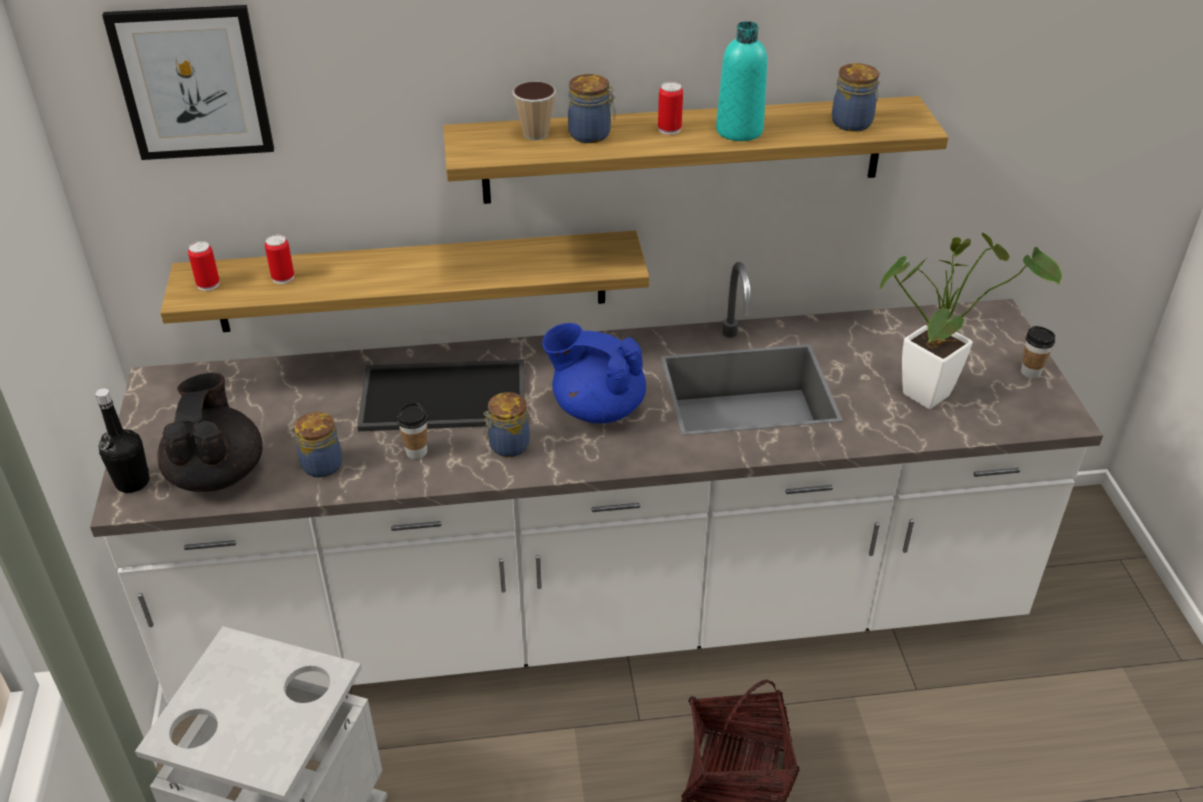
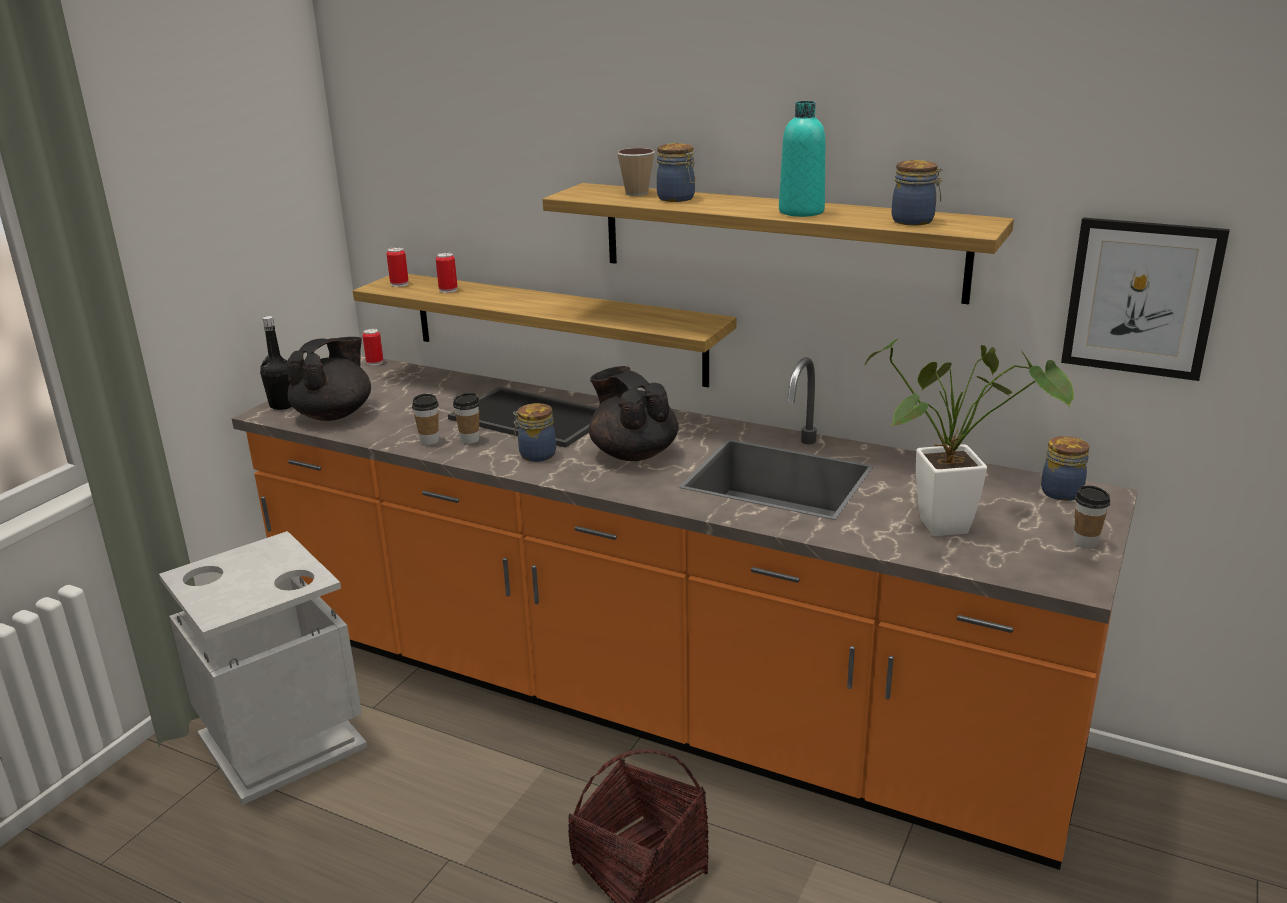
camera: 35 degrees right, 15 degrees down
white counter [90,262,1103,704] -> orange counter [232,355,1138,870]
picture [102,5,274,160] -> picture moved to [1061,217,1230,381]
jar [294,412,342,478] -> jar moved to [1041,436,1089,501]
blue teapot [542,323,646,423] -> black teapot [589,366,679,461]
can [658,82,683,135] -> can moved to [362,329,383,366]
none -> cup [412,394,439,445]

